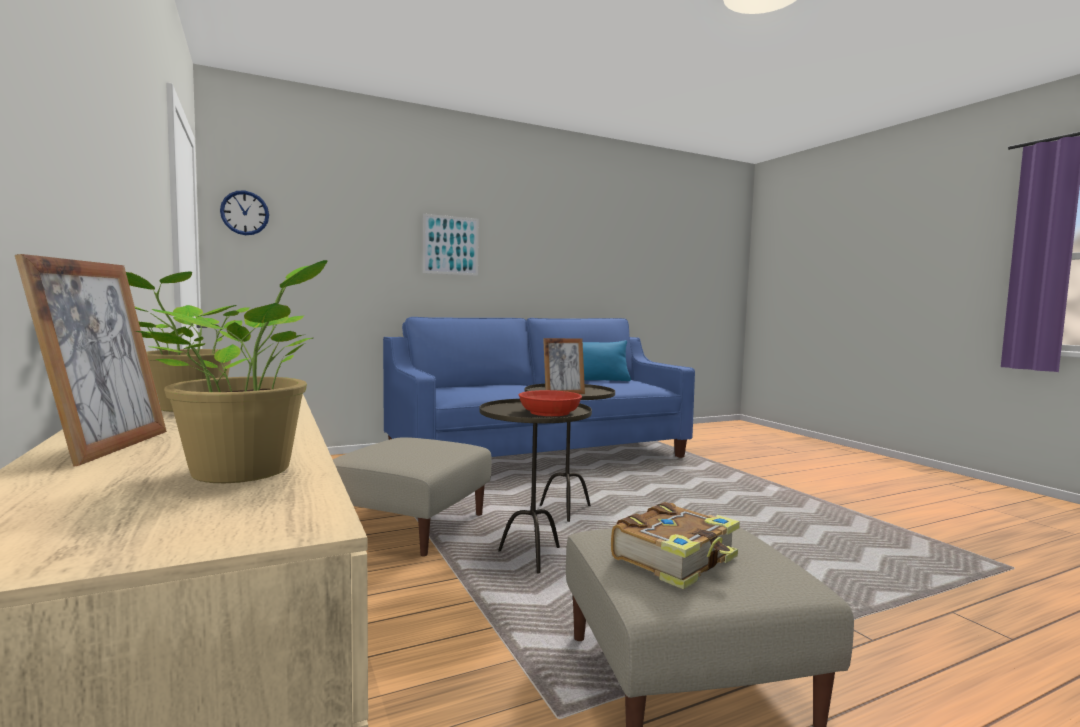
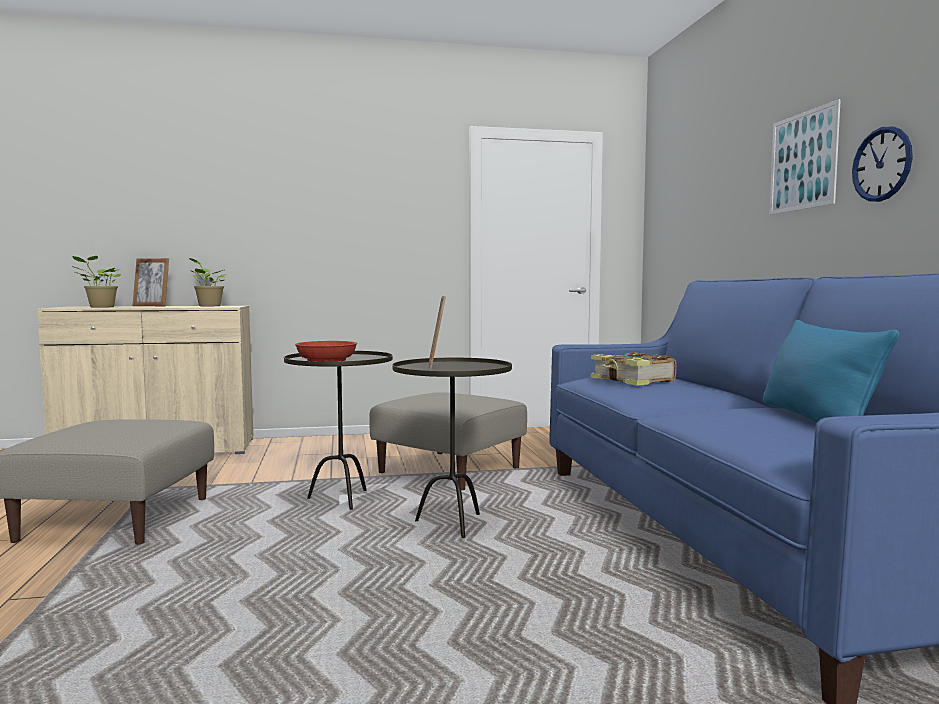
camera: 105 degrees right, 0 degrees up
wall clock [220,190,269,235] -> wall clock moved to [852,126,913,202]
book [611,502,740,589] -> book moved to [591,352,676,386]

